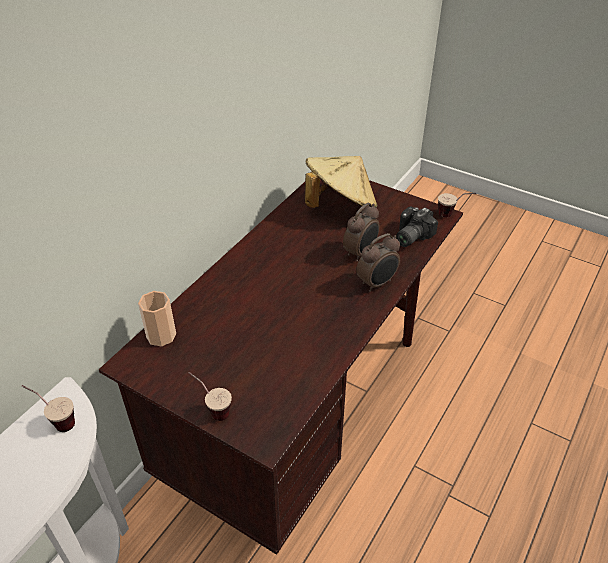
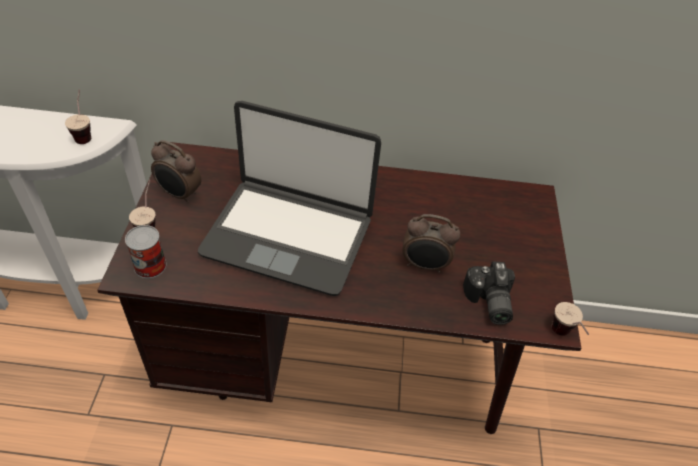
camera: 60 degrees right, 5 degrees up
cup [138,291,176,346] -> none
beige hat [304,156,377,208] -> none
alarm clock [356,233,400,292] -> alarm clock moved to [151,140,201,203]
camera [396,207,438,247] -> camera turned 105 degrees counterclockwise [463,262,515,325]
none -> can [125,225,166,279]
none -> laptop [198,101,381,296]

